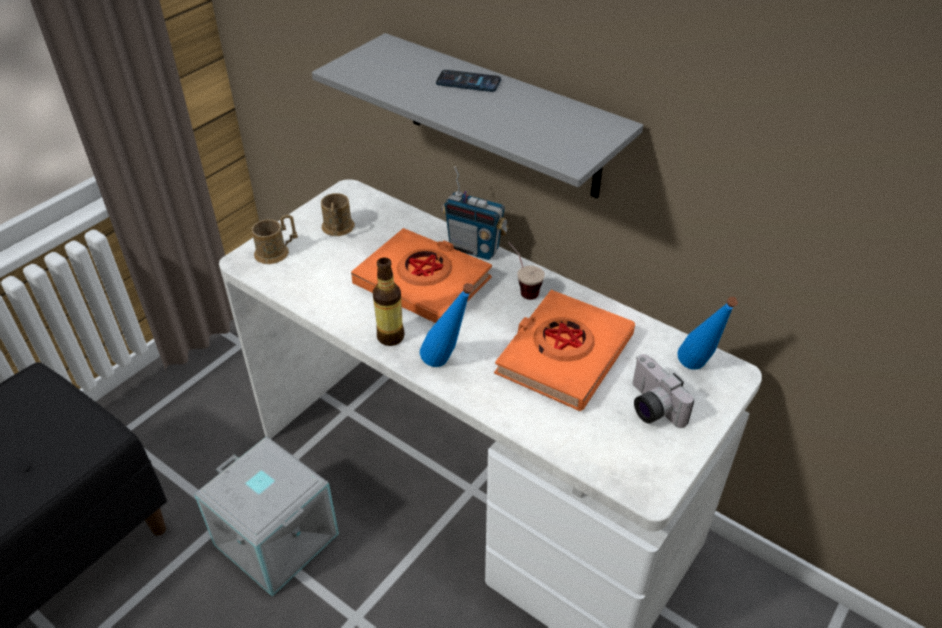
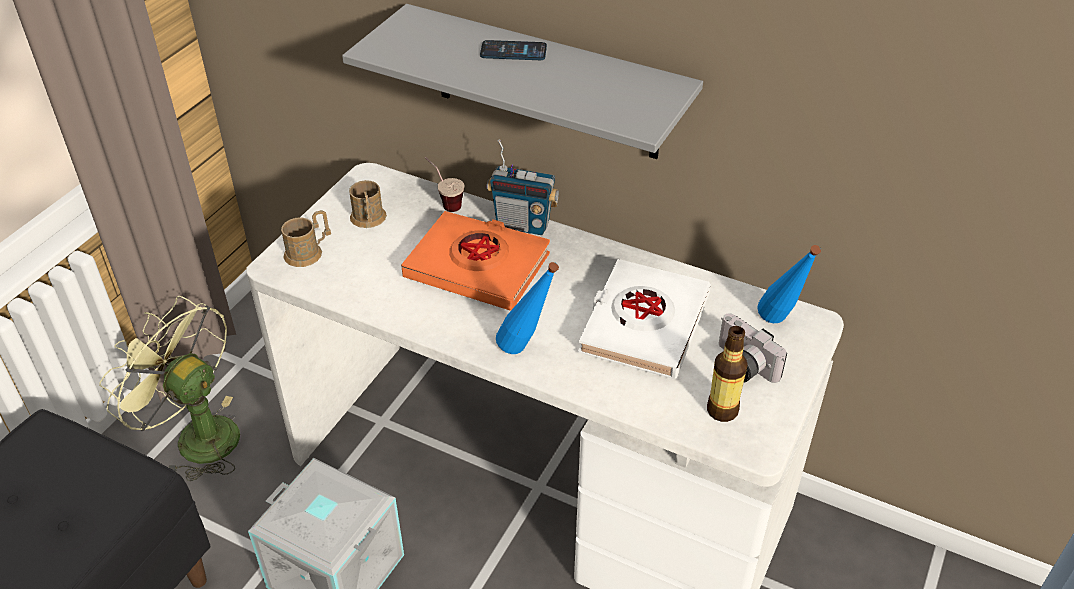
camera: 10 degrees left, 0 degrees up
bottle [373,258,405,346] -> bottle moved to [707,326,748,422]
orange book [494,290,635,411] -> white book [578,259,711,379]
cup [508,242,545,300] -> cup moved to [425,157,464,212]
none -> green fan [99,296,240,481]

